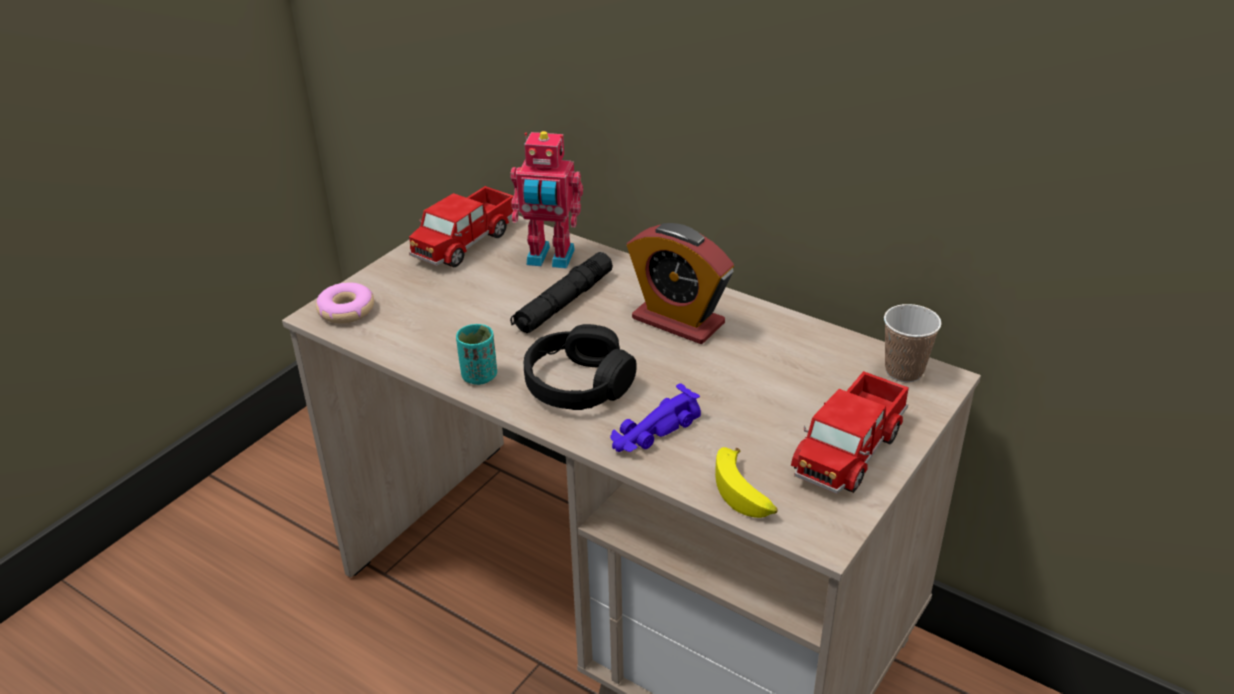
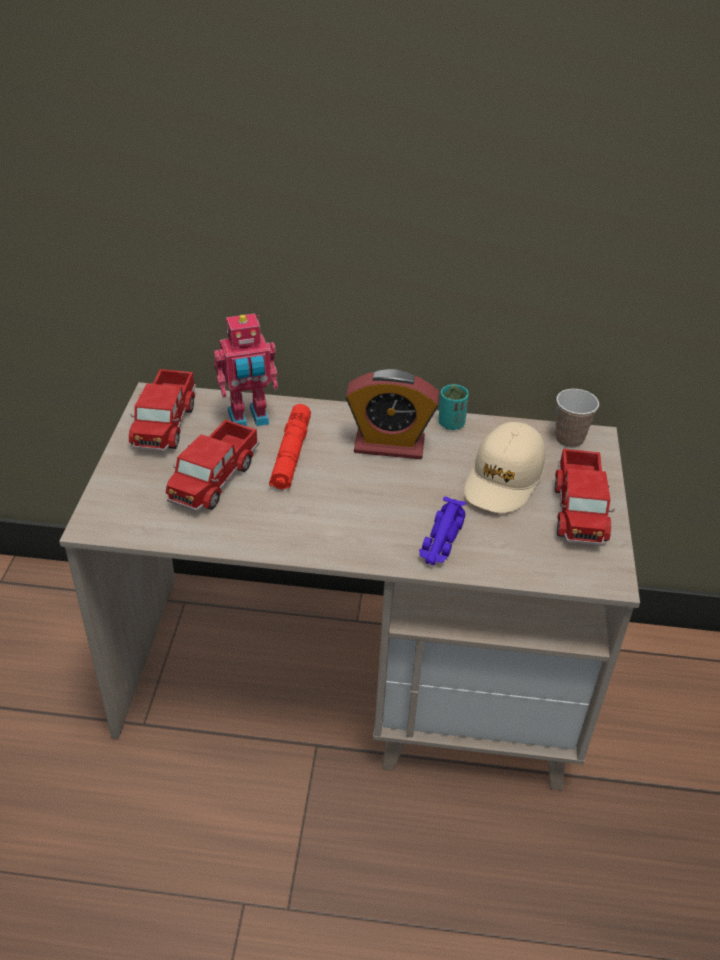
camera: 30 degrees left, 5 degrees up
donut [316,282,374,324] -> none
turquoise cup [456,324,497,385] -> turquoise cup moved to [438,384,469,430]
black flashlight [510,252,613,333] -> red flashlight [269,404,311,490]
black headphones [524,324,637,410] -> none
banana [715,447,778,518] -> none
none -> toy truck [166,419,259,512]
none -> beige cap [464,422,545,513]

